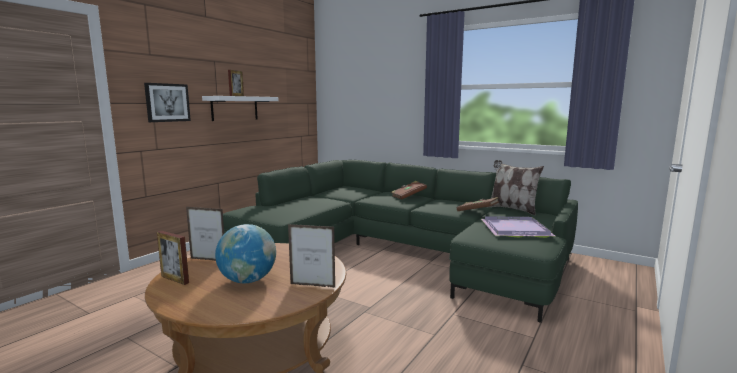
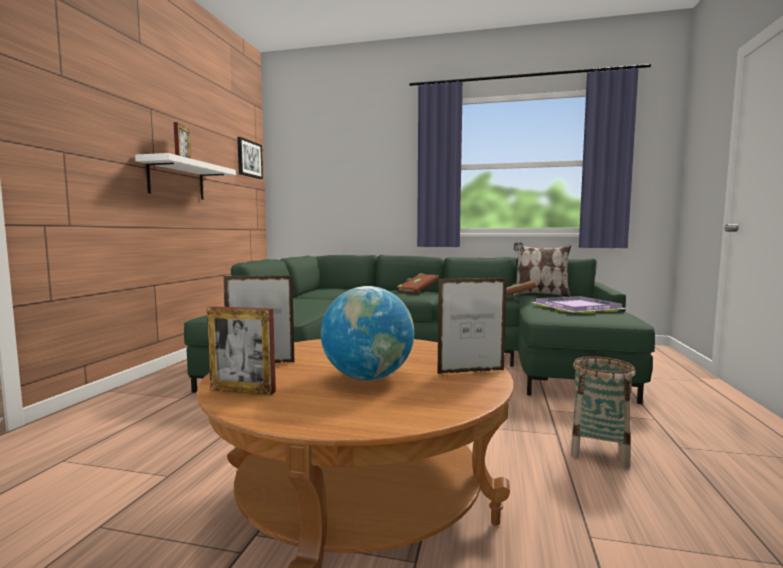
camera: 20 degrees left, 5 degrees down
picture [144,83,191,122] -> picture moved to [237,137,263,179]
none -> basket [571,356,636,468]

